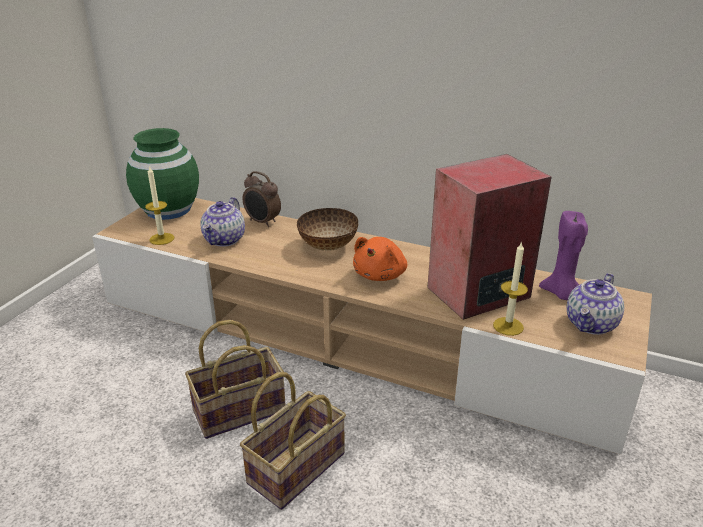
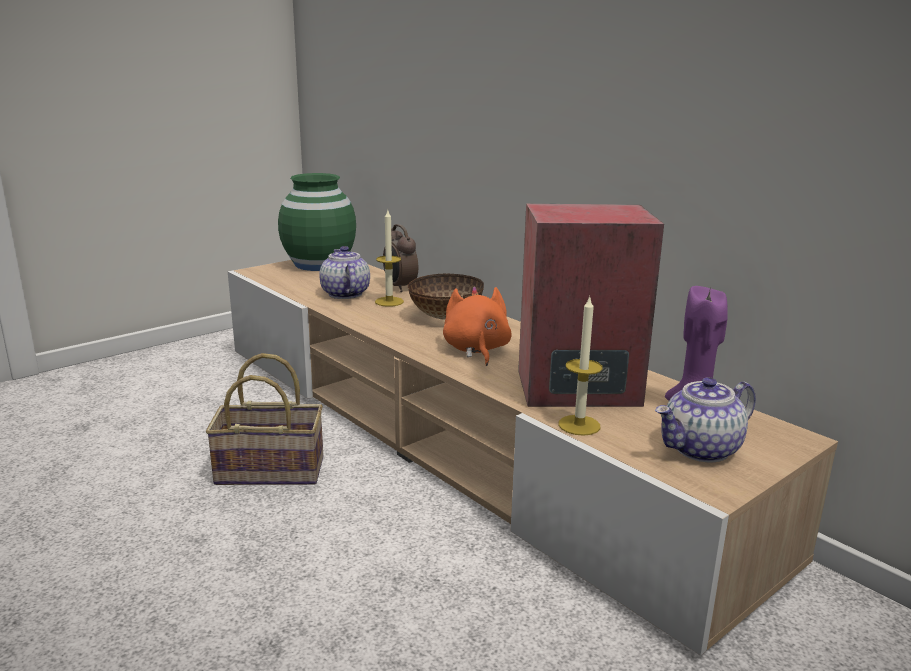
camera: 25 degrees right, 10 degrees down
candle [145,166,174,245] -> candle moved to [375,210,404,307]
teapot [200,197,245,247] -> teapot turned 120 degrees clockwise [319,246,370,299]
basket [240,372,346,510] -> none
orange plush toy [353,237,407,281] -> orange plush toy turned 120 degrees clockwise [443,287,512,366]

